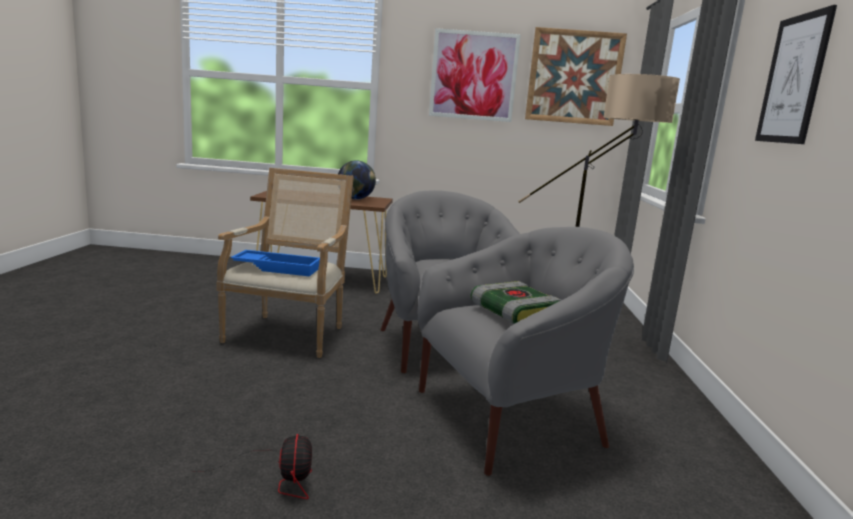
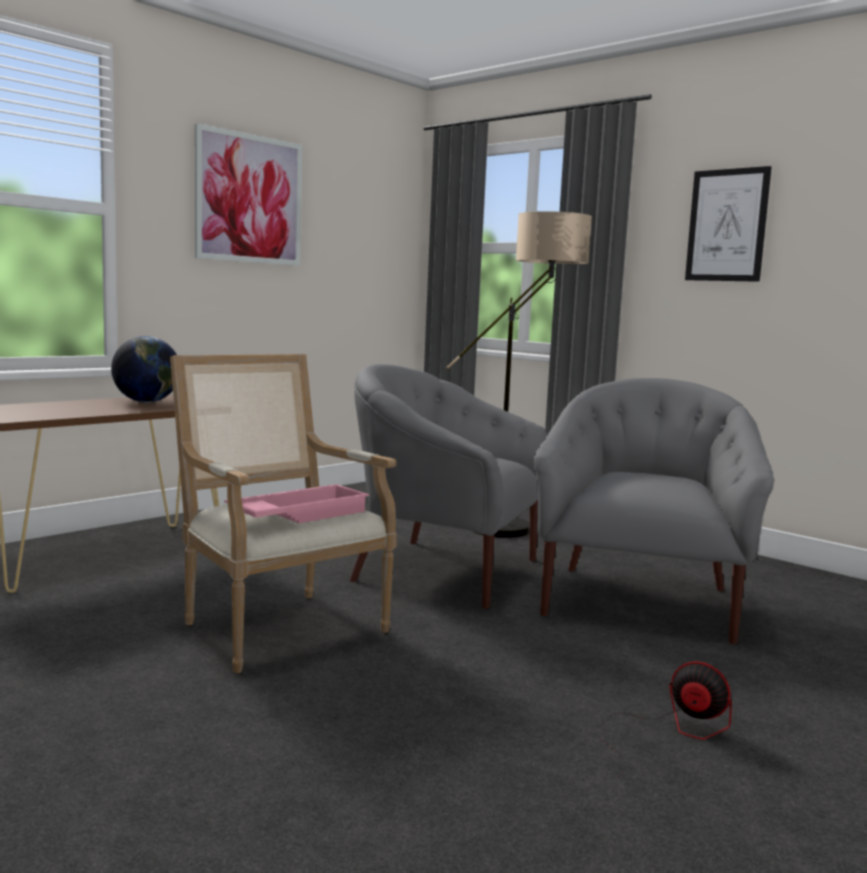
camera: 50 degrees left, 5 degrees down
blue tray [231,250,320,276] -> pink tray [224,484,369,523]
book [471,281,561,324] -> none
picture [525,27,627,126] -> none

